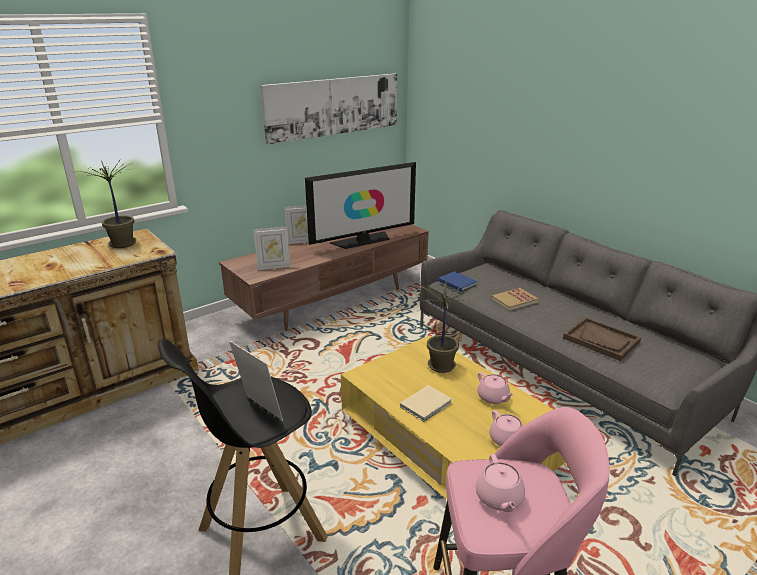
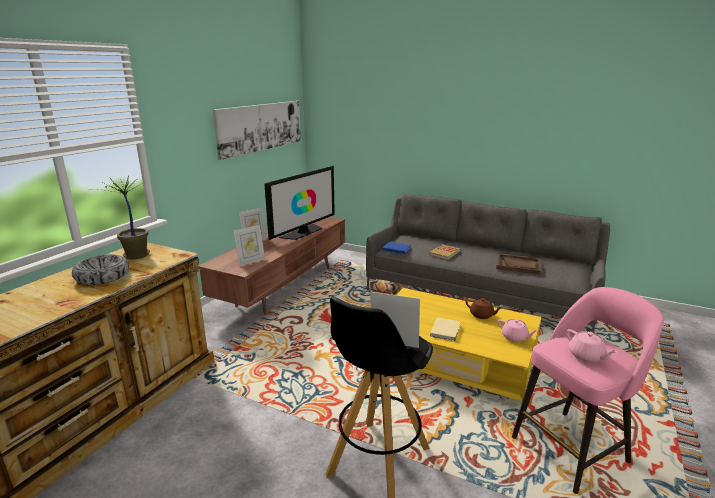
camera: 25 degrees left, 5 degrees down
potted plant [420,279,474,373] -> none
pink teapot [477,372,514,404] -> brown teapot [466,298,503,319]
none -> bowl [72,254,129,285]

